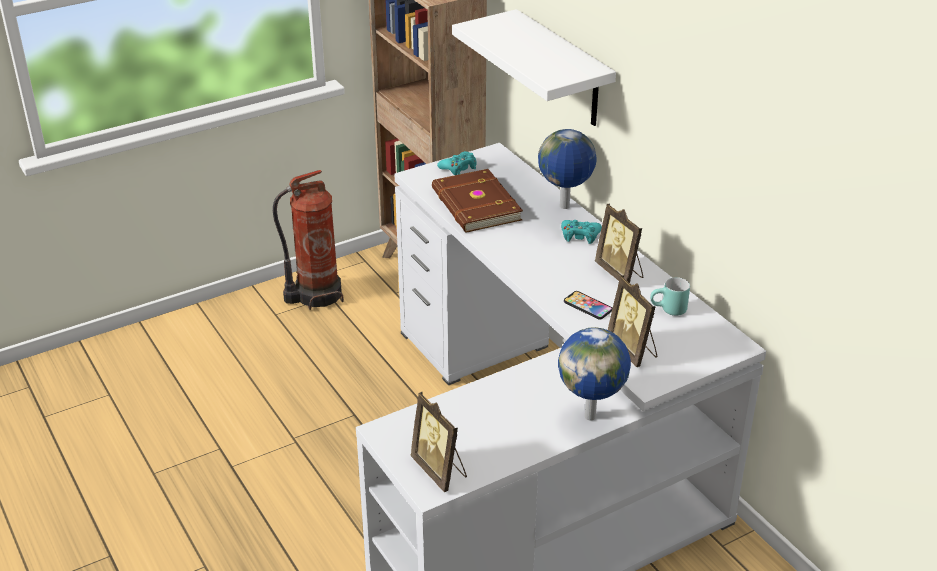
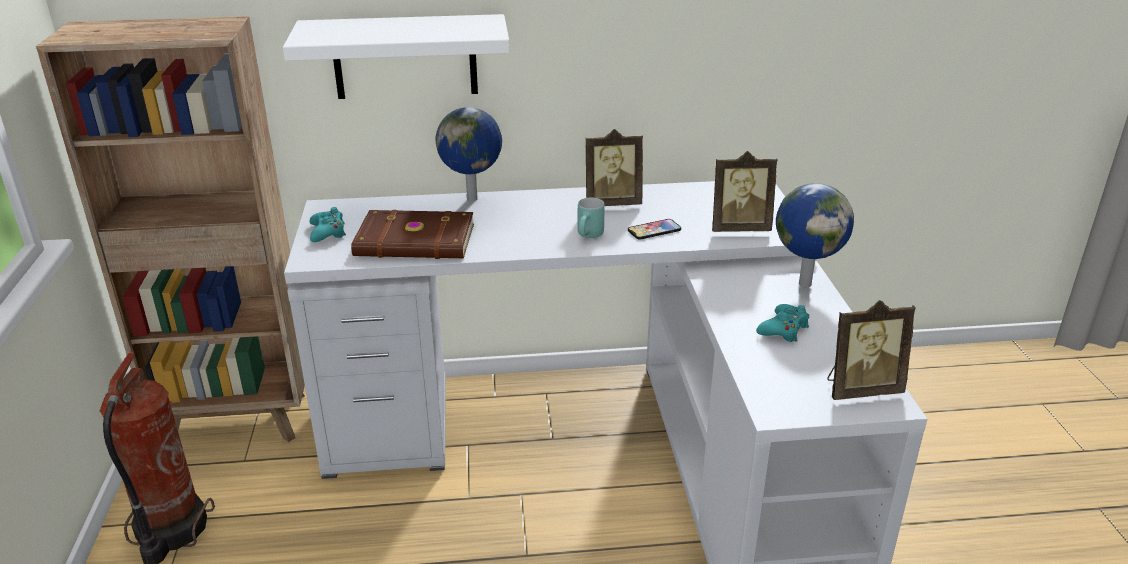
camera: 65 degrees left, 5 degrees down
turquoise game controller [561,220,602,244] -> turquoise game controller moved to [756,304,809,342]
turquoise mug [650,277,690,316] -> turquoise mug moved to [578,198,605,238]

